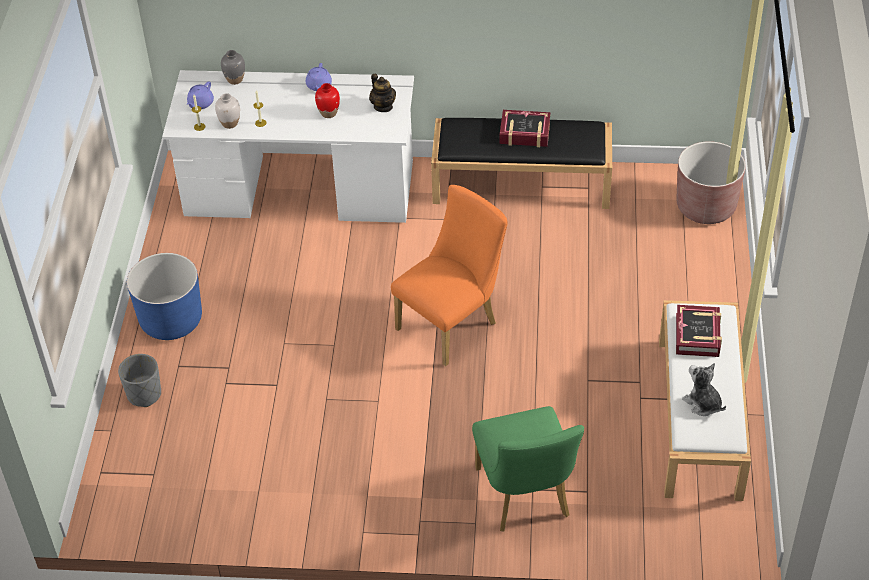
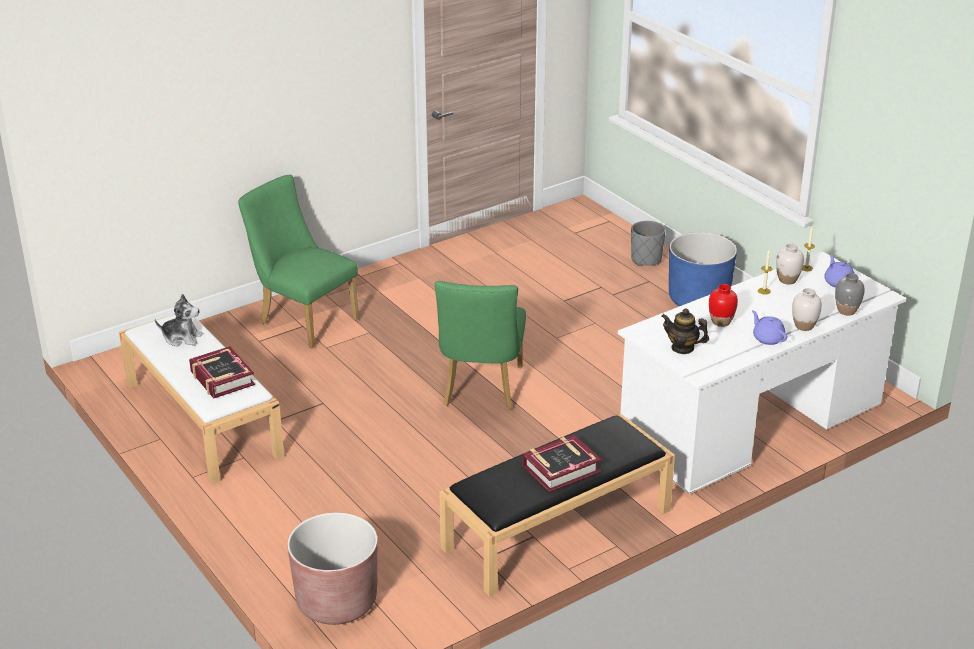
camera: 140 degrees right, 15 degrees down
orange chair [391,185,508,366] -> green chair [435,281,526,410]
none -> white vase [792,288,822,331]

